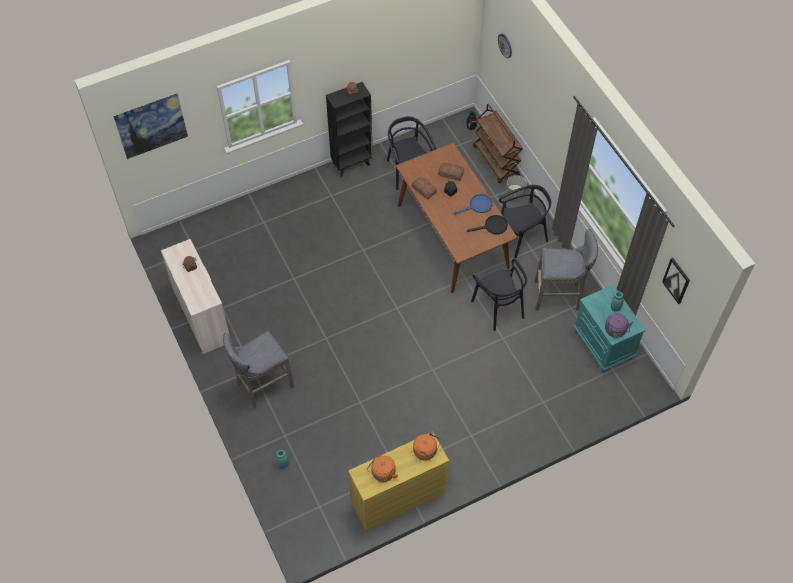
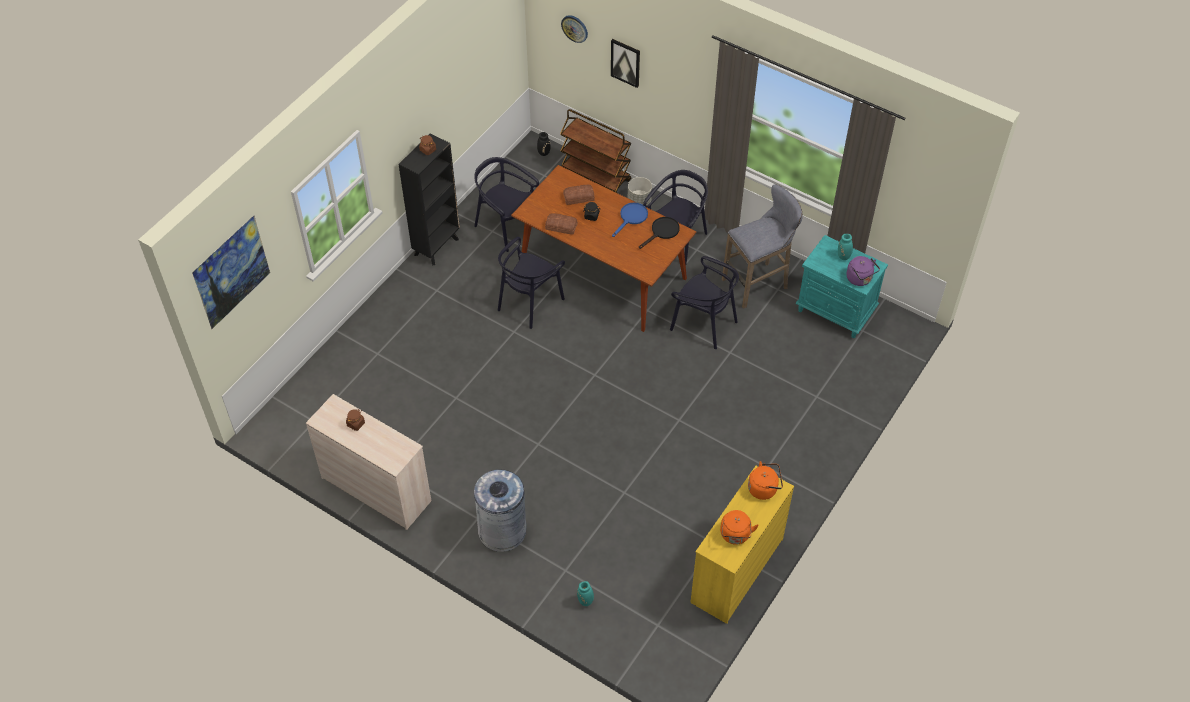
camera: 30 degrees left, 5 degrees down
grey stool [223,331,294,409] -> grey trash can [474,469,526,552]
picture [662,258,690,304] -> picture moved to [611,39,640,88]
none -> black chair [498,237,565,329]

